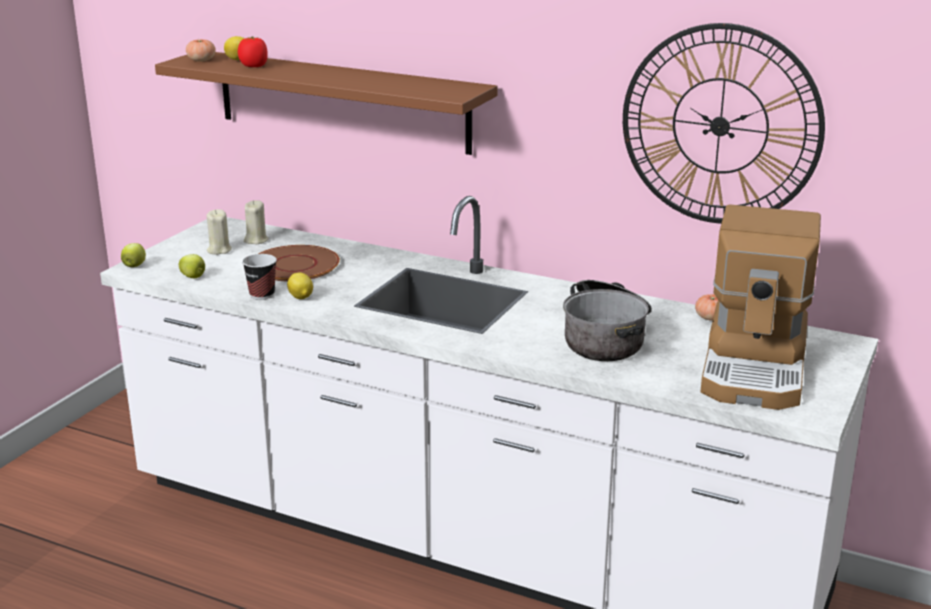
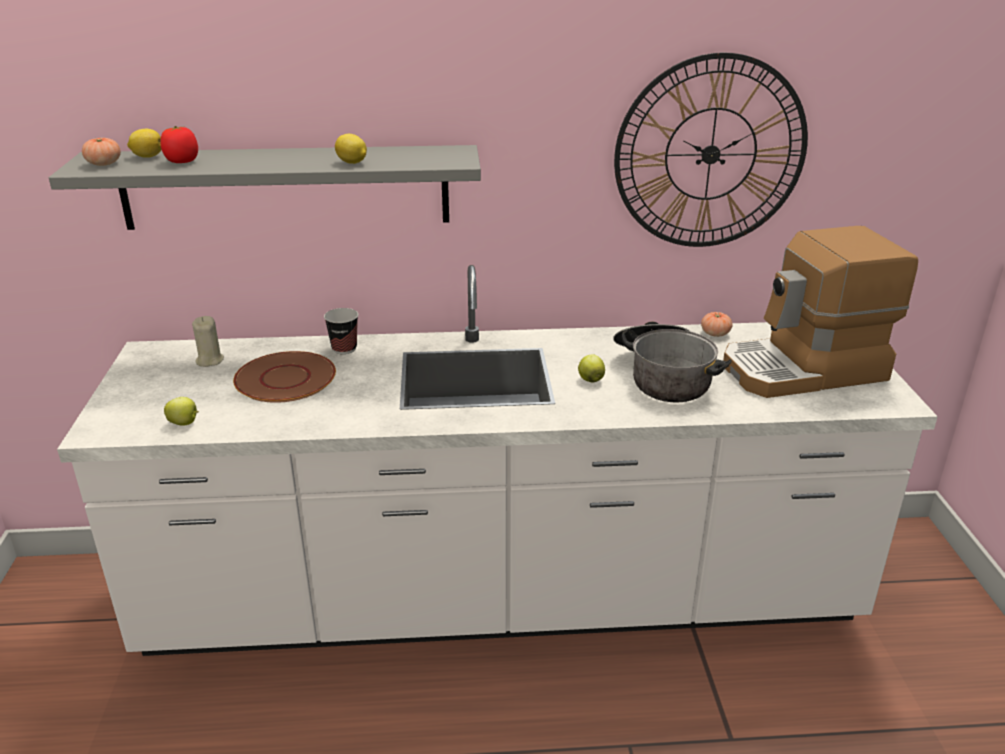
camera: 30 degrees left, 5 degrees up
apple [121,243,146,267] -> apple moved to [578,354,605,382]
brown shelf [155,52,497,155] -> grey shelf [49,145,481,230]
beige candle [207,209,232,255] -> none
cup [242,254,277,300] -> cup moved to [324,308,358,354]
lemon [287,273,313,299] -> lemon moved to [335,134,367,164]
coffee machine [700,204,821,410] -> coffee machine turned 90 degrees clockwise [723,226,918,398]

